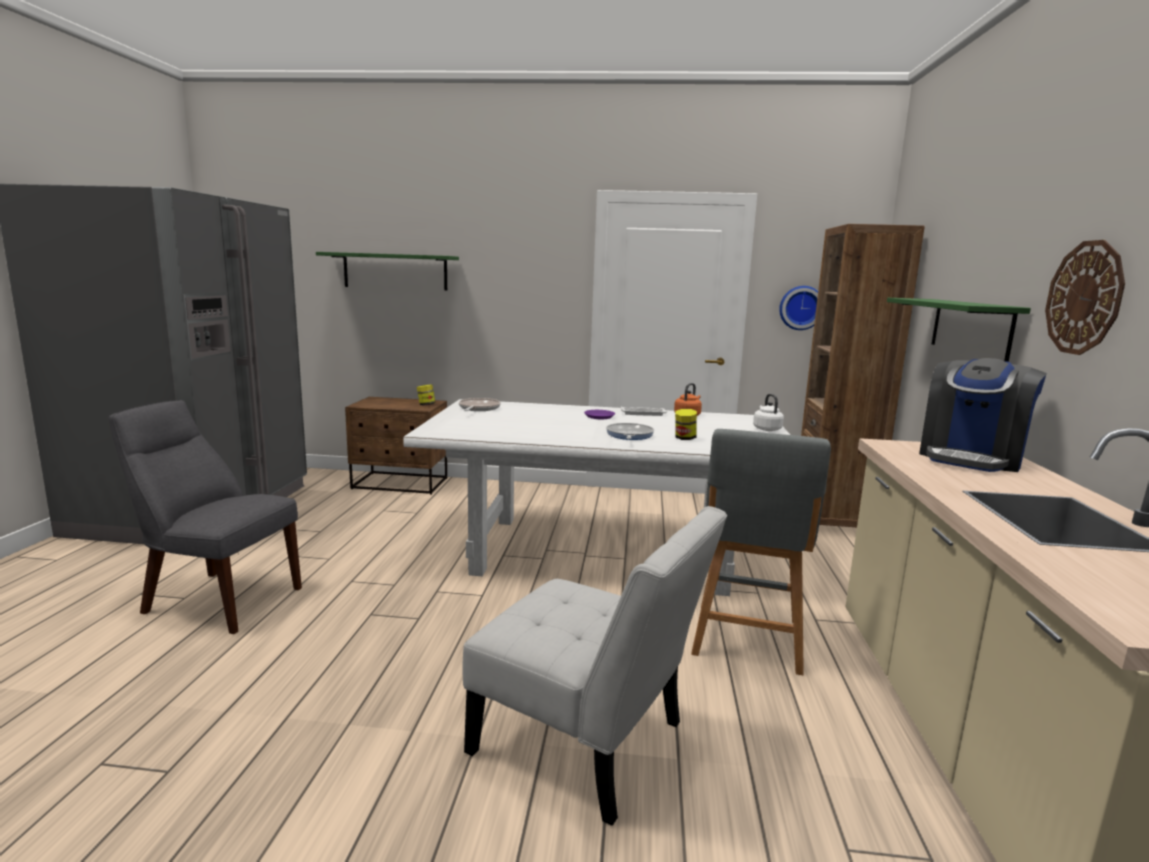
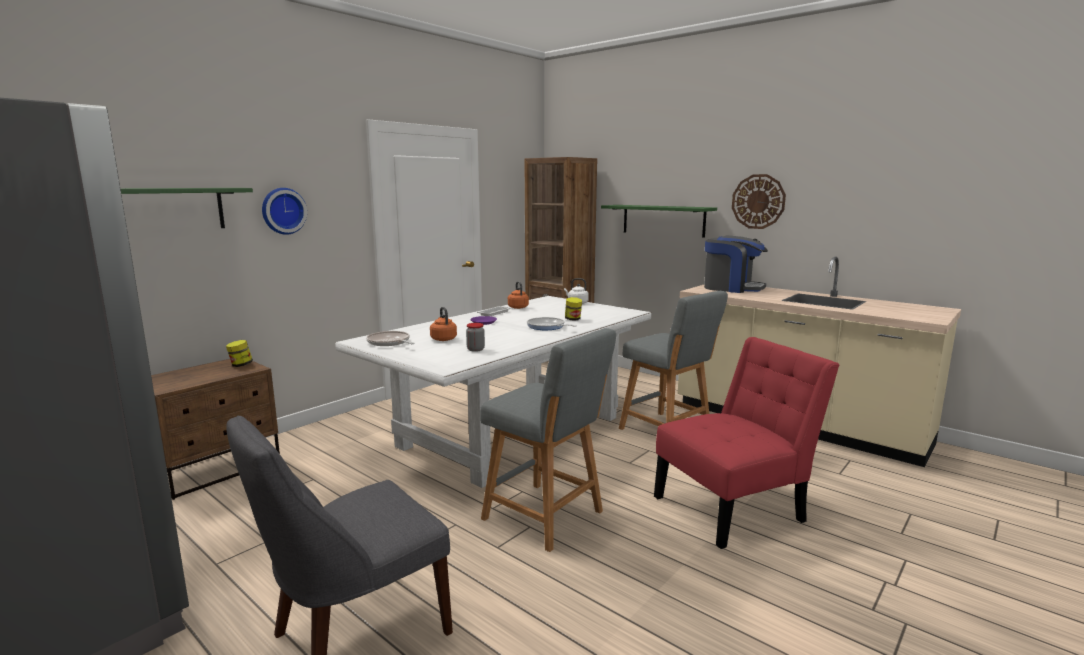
camera: 55 degrees left, 0 degrees up
white chair [462,506,727,826] -> red chair [654,337,839,549]
wall clock [779,286,818,330] -> wall clock moved to [262,188,307,235]
coffee machine [919,358,1047,472] -> coffee machine turned 45 degrees counterclockwise [704,236,768,293]
none -> orange kettle [430,307,457,341]
none -> jar [466,323,485,352]
none -> grey stool [480,328,616,552]

